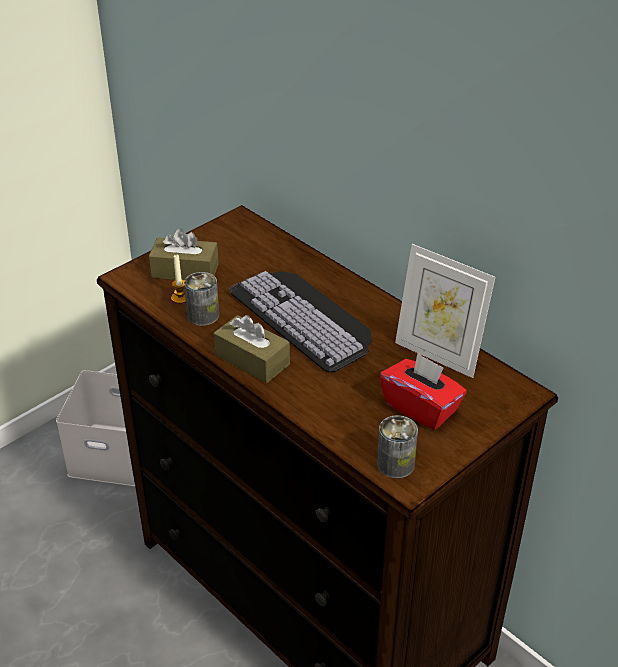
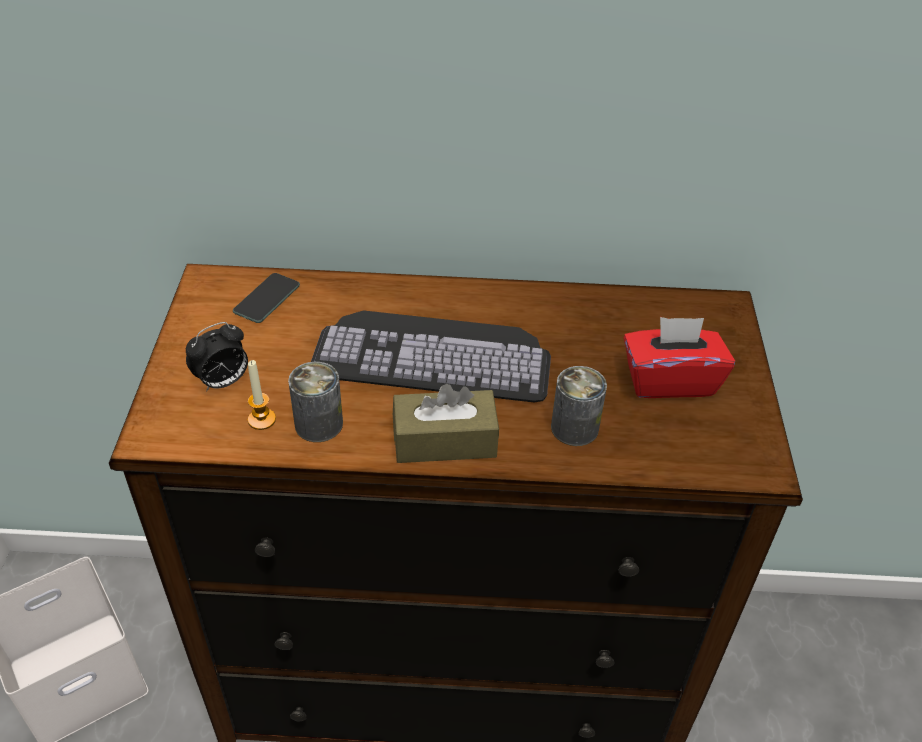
camera: 45 degrees left, 5 degrees up
brown tissue box [149,228,219,280] -> alarm clock [186,322,248,392]
can [377,415,418,479] -> can moved to [551,366,607,446]
picture frame [395,244,495,378] -> none
none -> phone [233,273,300,323]

